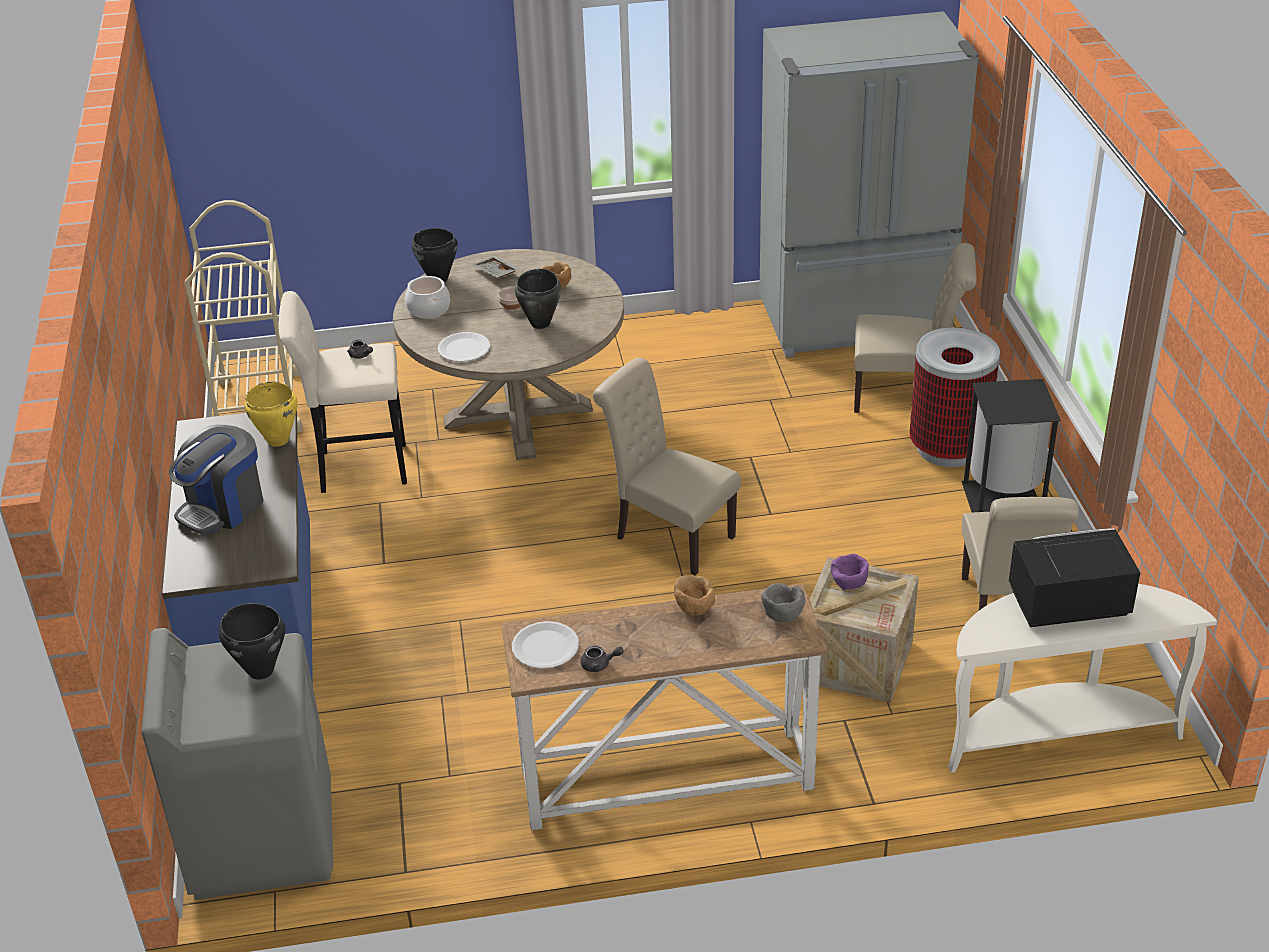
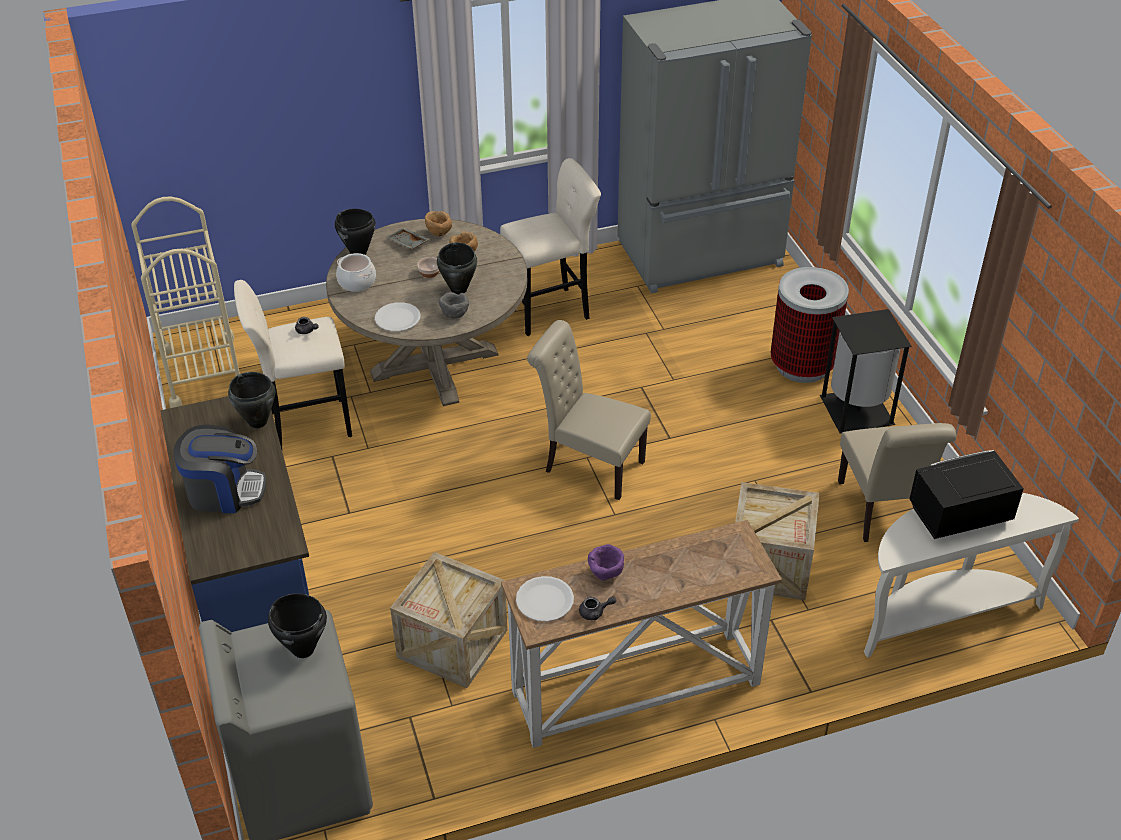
camera: 10 degrees left, 5 degrees up
coffee machine [169,424,263,534] -> coffee machine turned 120 degrees counterclockwise [173,425,266,513]
yellow cooking pot [245,382,298,447] -> black cooking pot [228,372,275,428]
brown bowl [674,575,715,616] -> brown bowl moved to [425,211,452,237]
grey bowl [761,583,805,622] -> grey bowl moved to [439,292,469,319]
purple bowl [831,554,869,590] -> purple bowl moved to [588,544,624,581]
beige chair [854,243,977,413] -> none
none -> crate [390,552,508,688]
none -> beige stool [500,158,601,336]

